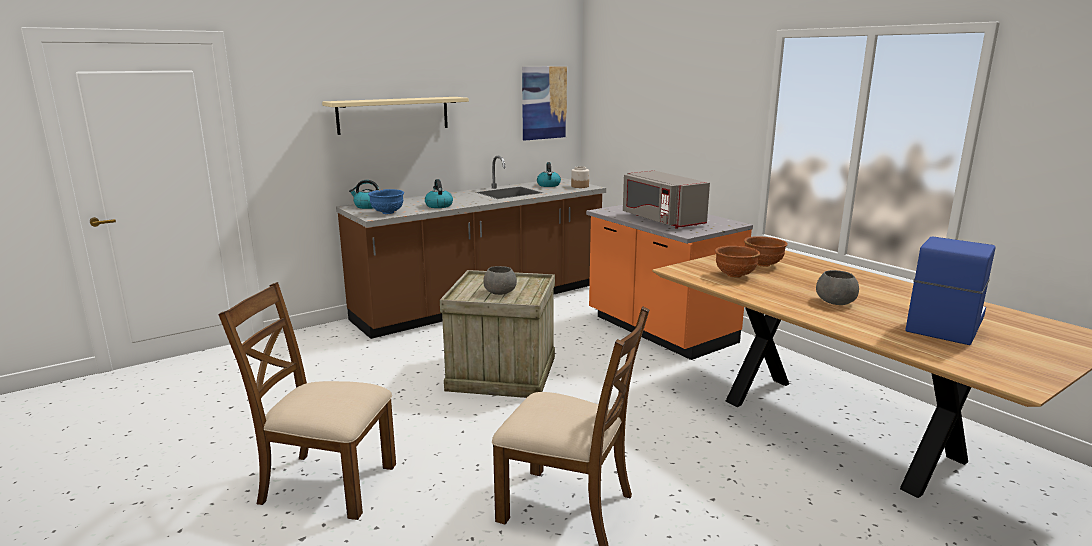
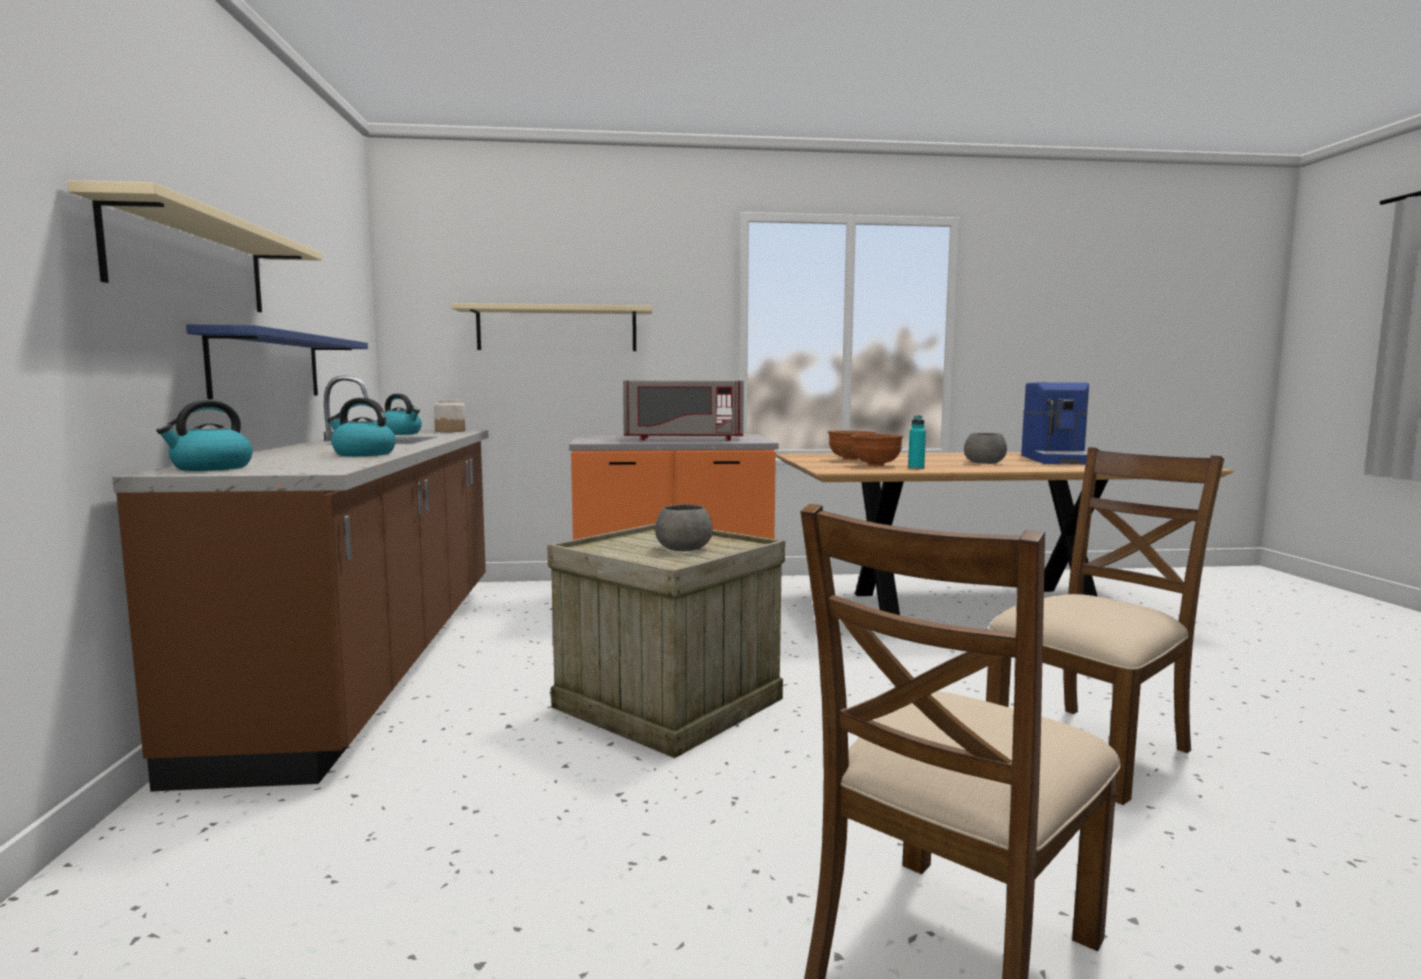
camera: 60 degrees left, 10 degrees down
blue bowl [368,189,404,214] -> none
picture [522,66,567,141] -> none
coffee machine [905,236,996,345] -> coffee machine turned 150 degrees counterclockwise [1021,382,1089,465]
none -> blue shelf [186,324,368,399]
none -> beige shelf [451,303,653,351]
none -> turquoise bottle [908,415,926,469]

